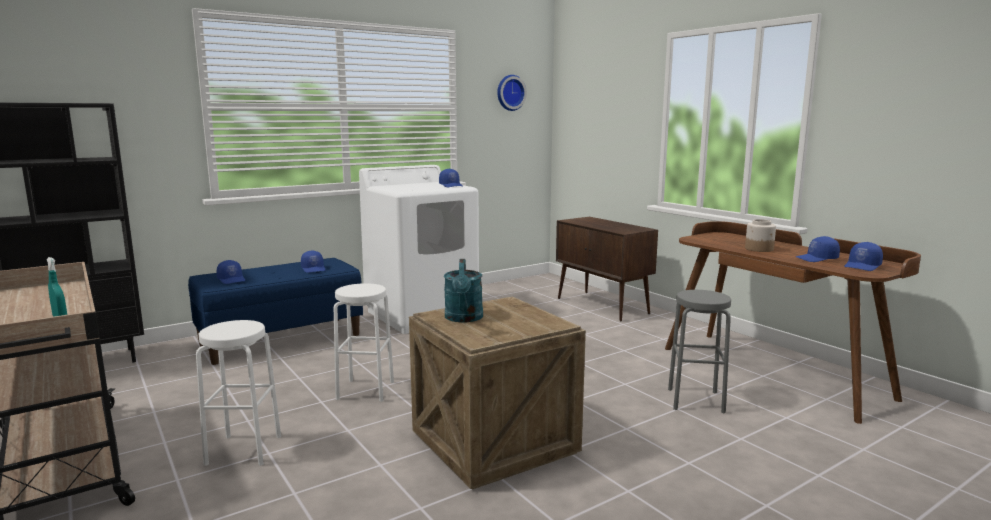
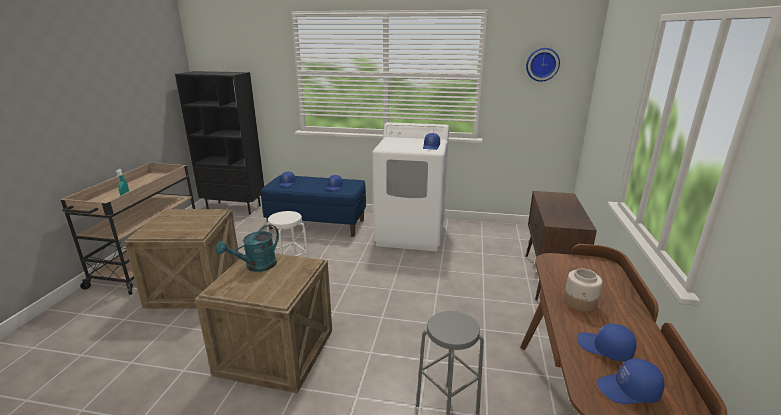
camera: 45 degrees right, 10 degrees up
white stool [196,320,281,466] -> crate [124,209,240,309]

